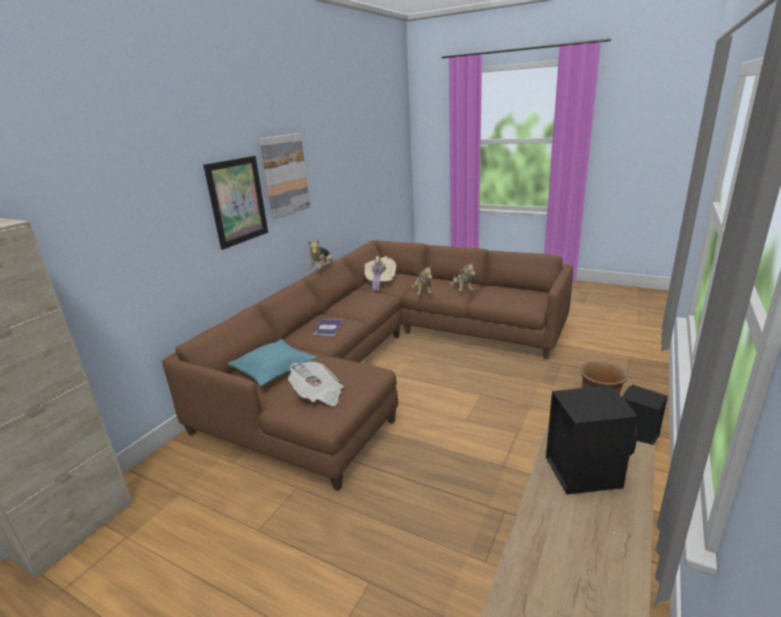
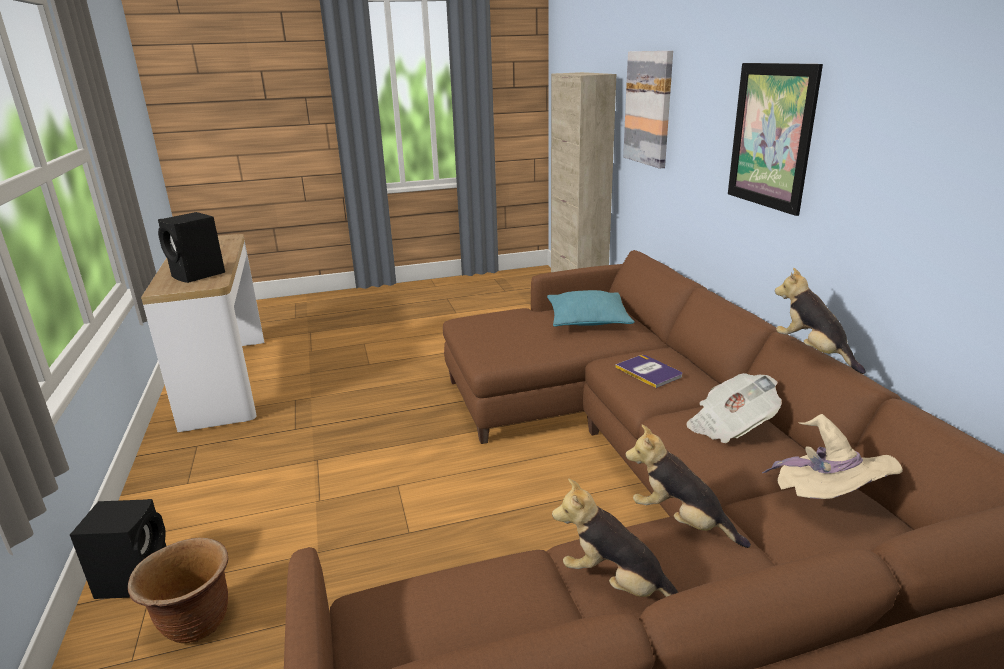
camera: 135 degrees right, 0 degrees up
picture [260,133,310,219] -> picture moved to [623,51,673,169]
newspaper [288,362,343,406] -> newspaper moved to [686,373,782,443]

